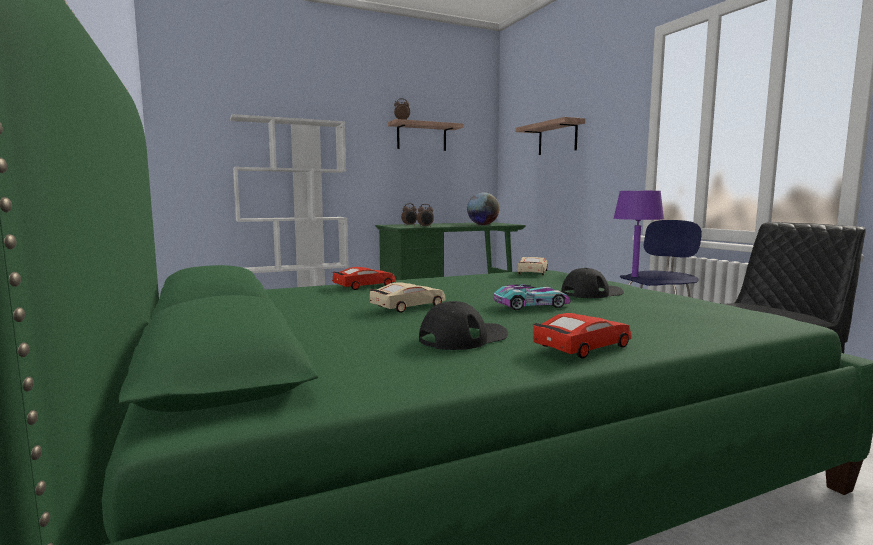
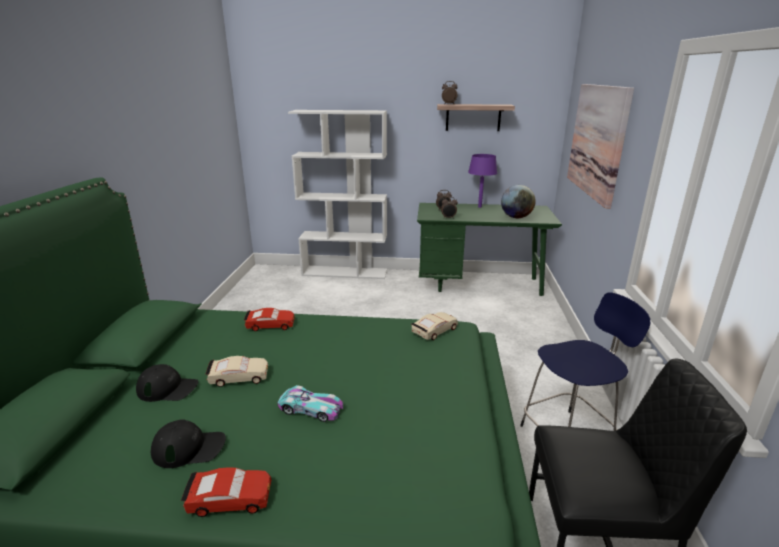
camera: 30 degrees right, 15 degrees up
shelf [515,117,585,155] -> picture [567,84,634,209]
black cap [561,268,624,298] -> black cap moved to [136,364,198,402]
purple table lamp [613,191,664,277] -> purple table lamp moved to [468,154,497,208]

